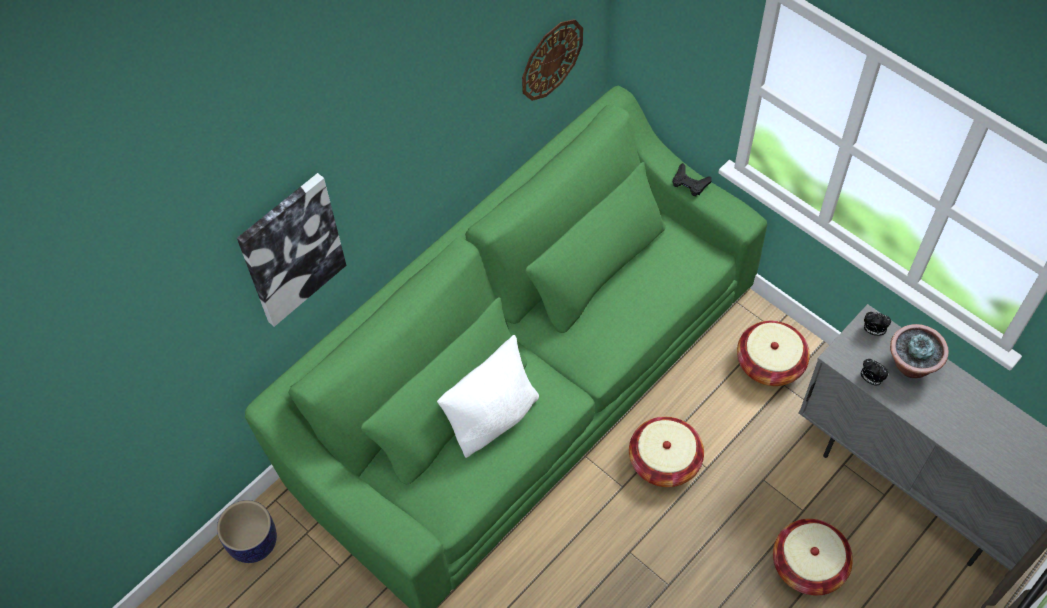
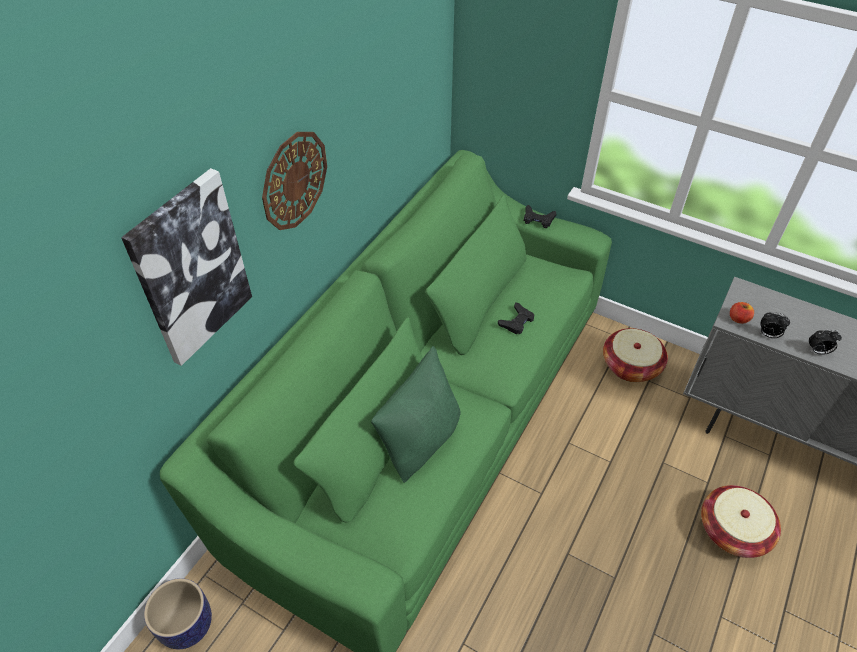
camera: 15 degrees left, 10 degrees down
white pillow [437,335,539,458] -> green pillow [371,346,461,483]
wall clock [522,19,583,101] -> wall clock moved to [262,132,327,230]
basket [629,417,704,487] -> none
alarm clock [864,312,891,336] -> alarm clock moved to [809,330,842,355]
potted plant [890,324,949,378] -> none
none -> black game controller [498,302,534,334]
none -> apple [730,302,754,324]

